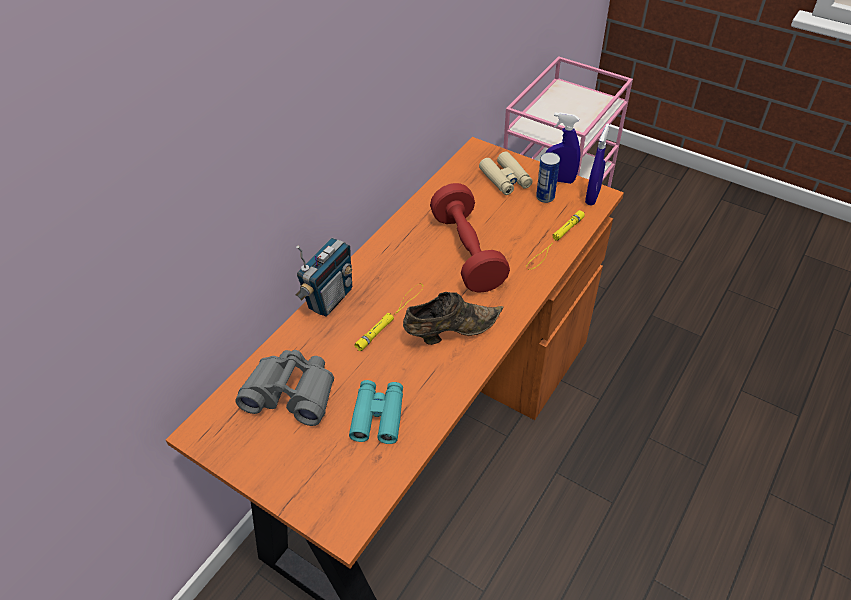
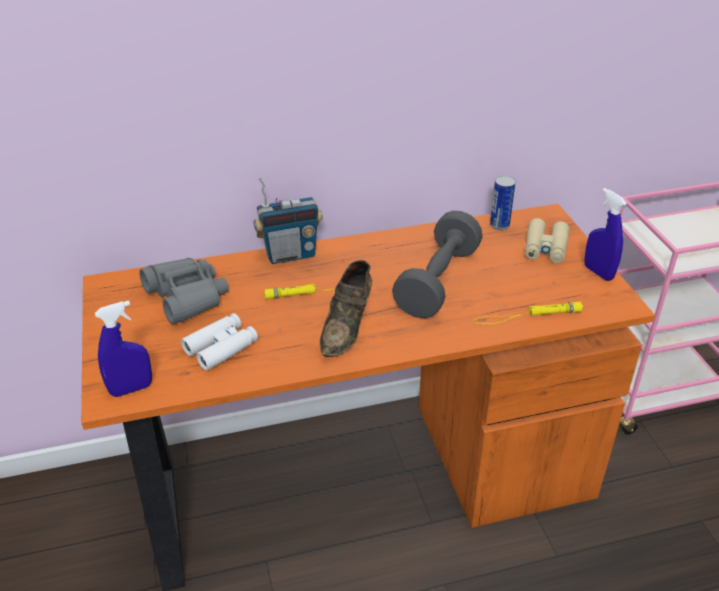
camera: 40 degrees right, 10 degrees down
turquoise binoculars [349,380,403,444] -> white binoculars [181,313,258,371]
brown shoe [403,292,504,345] -> brown shoe turned 90 degrees clockwise [320,260,372,357]
red dumbbell [430,183,510,293] -> grey dumbbell [392,211,483,318]
can [536,152,560,203] -> can moved to [490,176,516,230]
blue spray bottle [585,123,610,206] -> blue spray bottle moved to [95,301,152,397]

